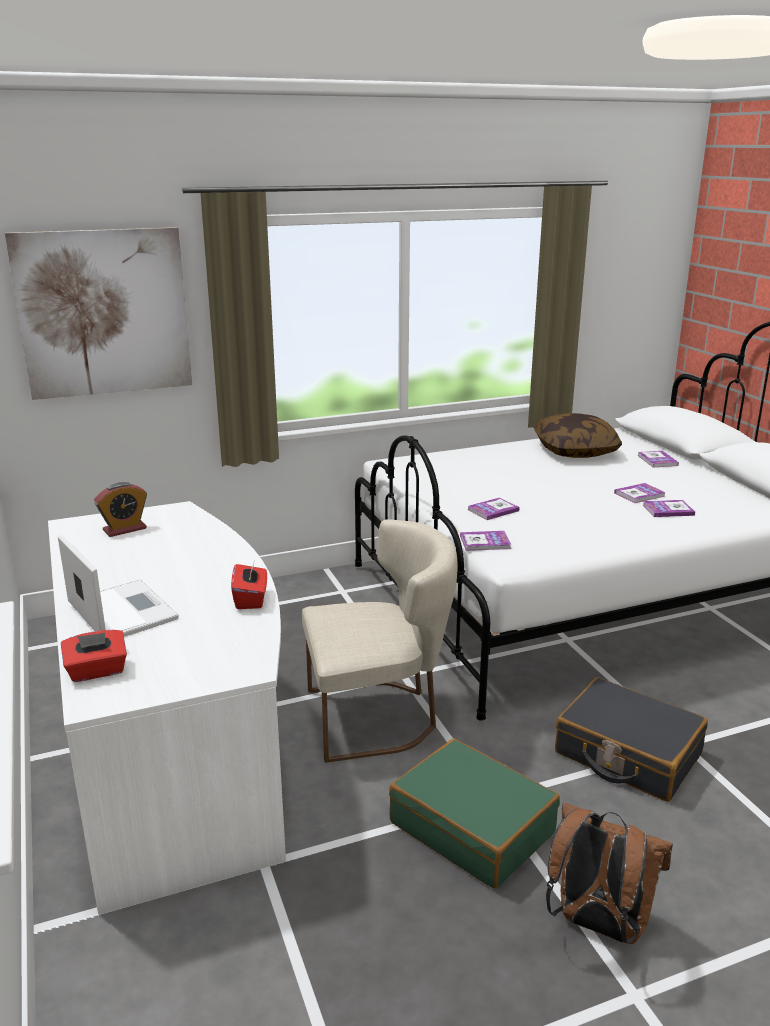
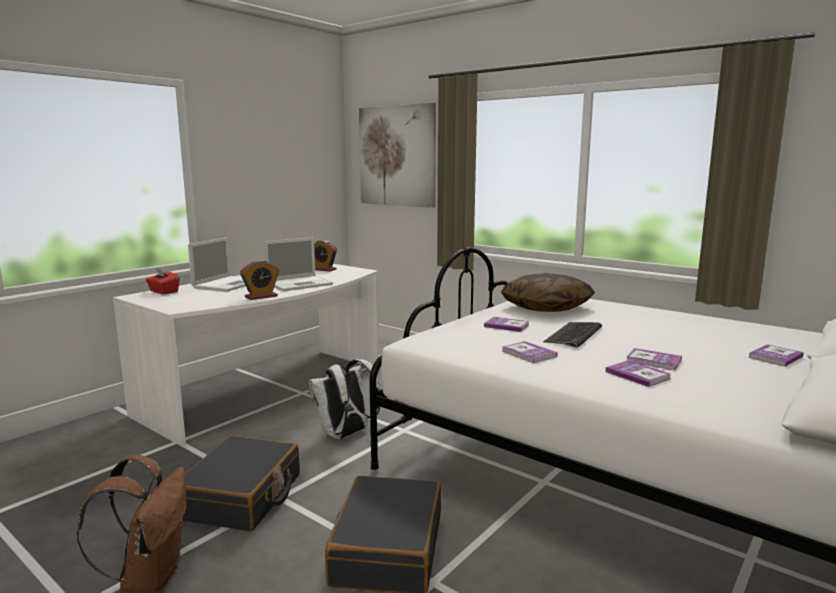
camera: 60 degrees right, 10 degrees down
red tissue box [231,558,267,609] -> alarm clock [240,260,279,300]
beige chair [302,519,457,763] -> white backpack [308,359,380,439]
green suitcase [389,739,560,889] -> black suitcase [182,436,300,532]
book [460,531,511,551] -> book moved to [502,341,558,363]
pillow [534,413,622,458] -> pillow moved to [501,273,595,312]
none -> laptop [264,237,333,291]
none -> keyboard [543,322,602,347]

